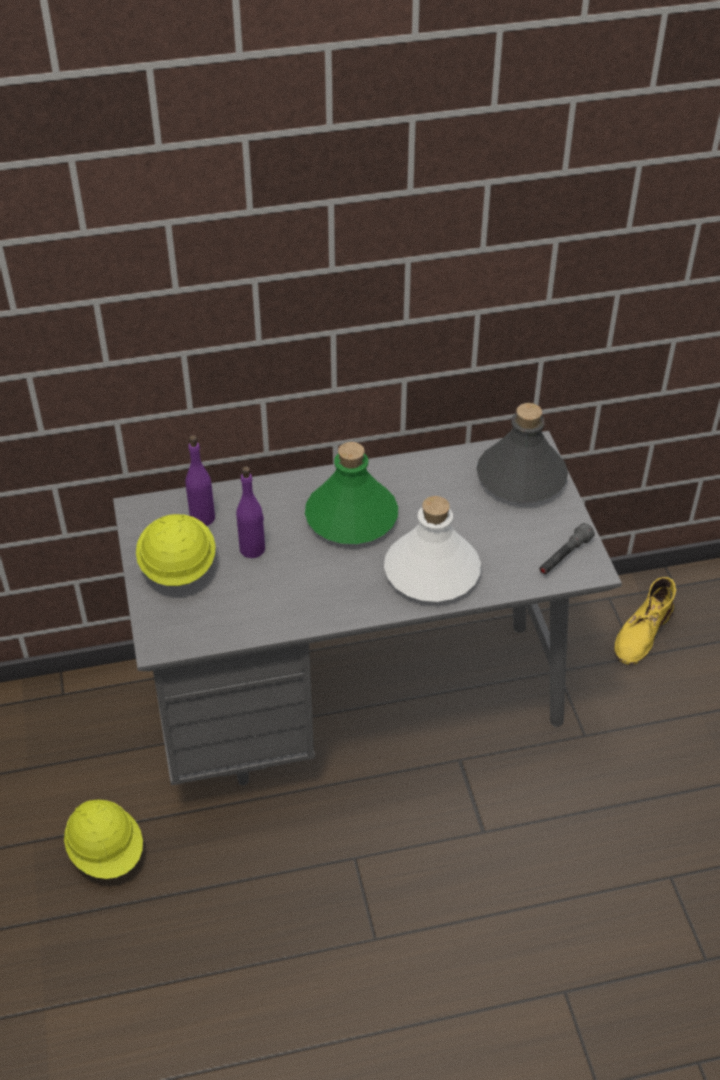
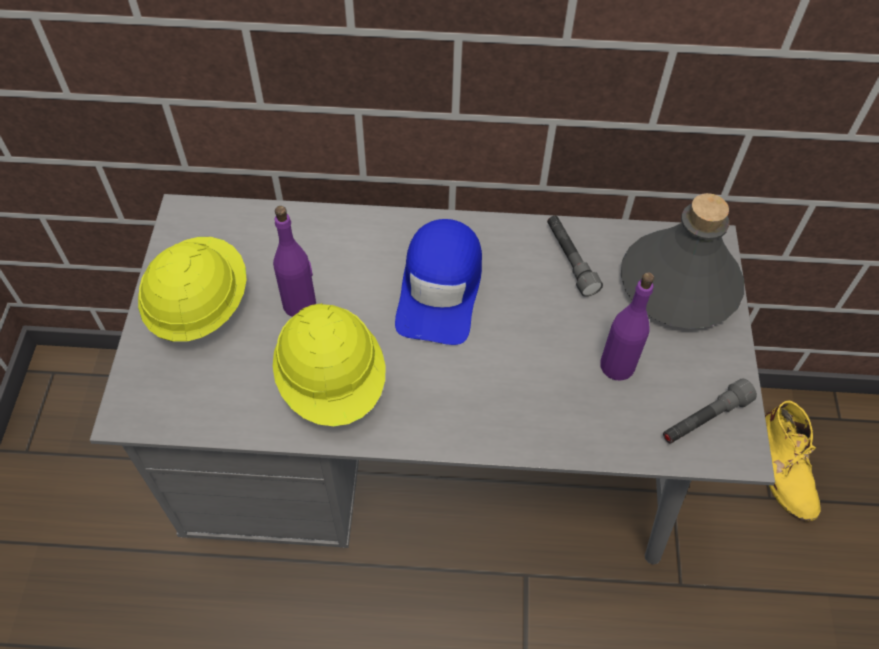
camera: 15 degrees right, 10 degrees up
yellow hard hat [64,799,143,879] -> yellow hard hat moved to [273,303,385,426]
purple bottle [185,435,215,526] -> purple bottle moved to [600,273,654,381]
green bottle [305,442,398,544] -> blue cap [395,219,482,345]
white bottle [384,496,481,602] -> none
yellow boot [614,577,676,665] -> yellow boot turned 60 degrees counterclockwise [765,401,821,522]
none -> grey flashlight [547,216,603,297]

